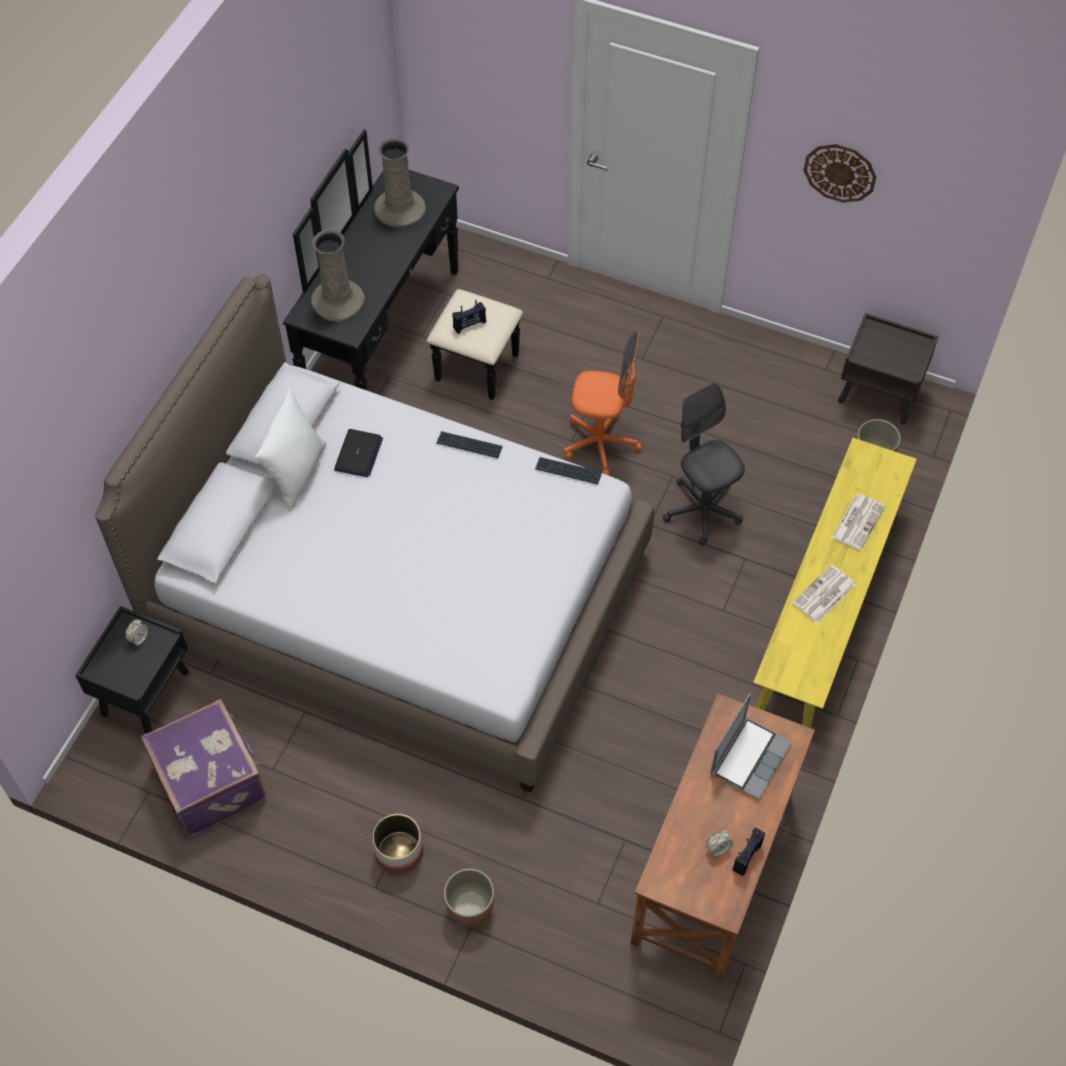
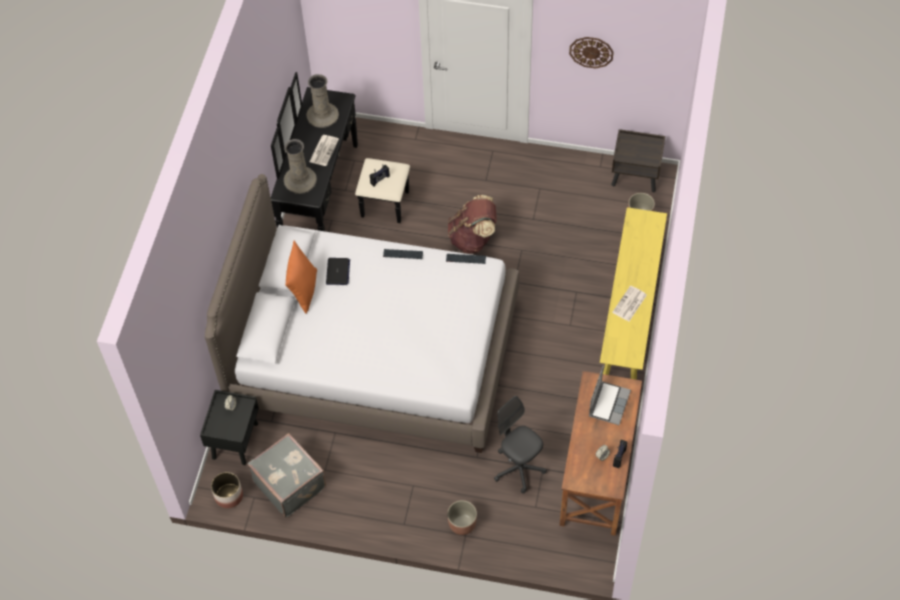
camera: 10 degrees left, 0 degrees up
purple suitcase [141,699,266,836] -> grey suitcase [248,433,326,518]
white pillow [255,389,326,511] -> orange pillow [285,241,317,314]
planter [372,814,423,875] -> planter moved to [211,472,243,508]
orange office chair [564,331,642,475] -> brown backpack [448,195,497,253]
grey office chair [663,383,745,546] -> grey office chair moved to [494,396,547,493]
newspaper [831,494,885,550] -> newspaper moved to [309,135,339,166]

